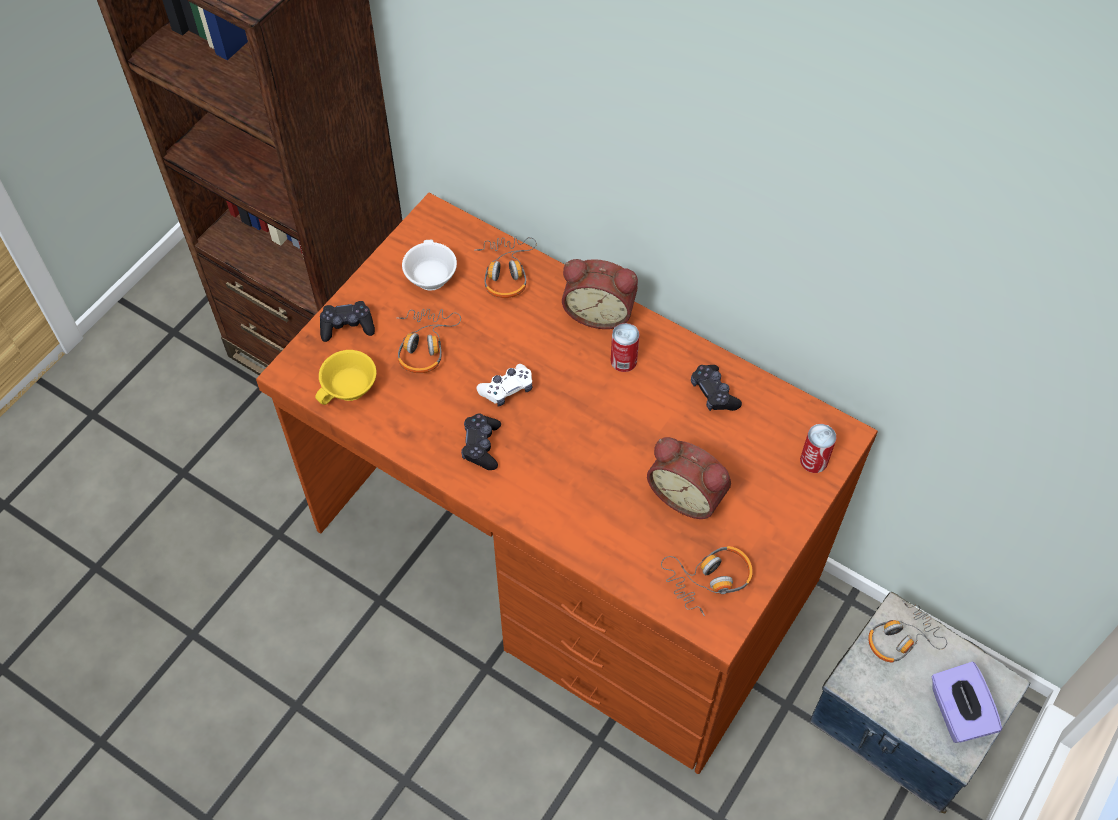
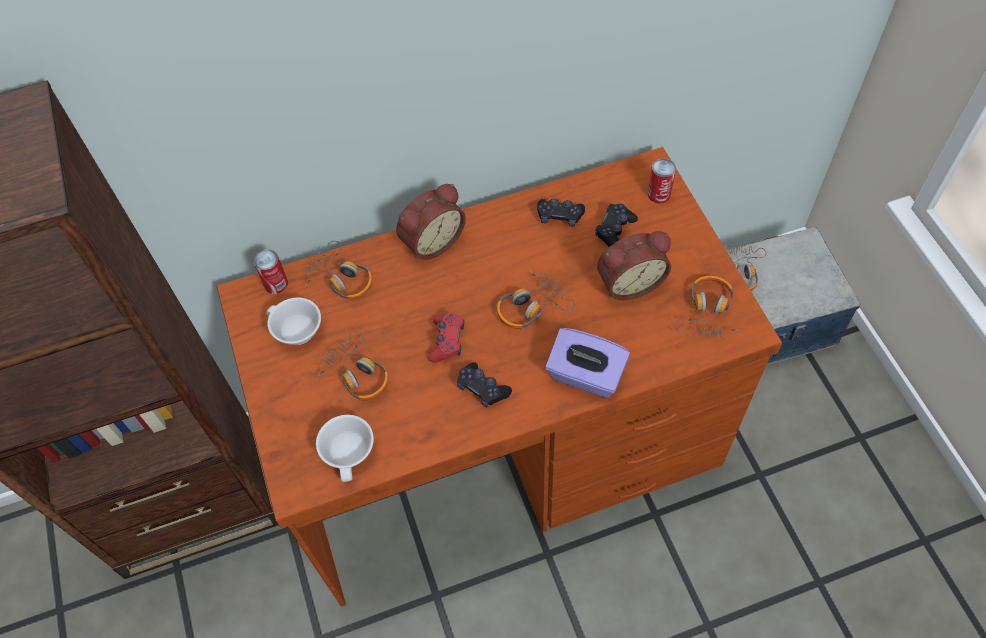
camera: 50 degrees left, 0 degrees up
yellow cup [315,350,376,405] -> white cup [316,415,374,482]
black game controller [320,301,375,342] -> black game controller moved to [595,204,638,247]
white game controller [476,364,533,407] -> red game controller [428,312,464,363]
can [611,323,640,372] -> can moved to [253,249,288,294]
purple tissue box [931,662,1002,743] -> purple tissue box moved to [545,328,630,398]
none -> headphones [497,271,575,329]

